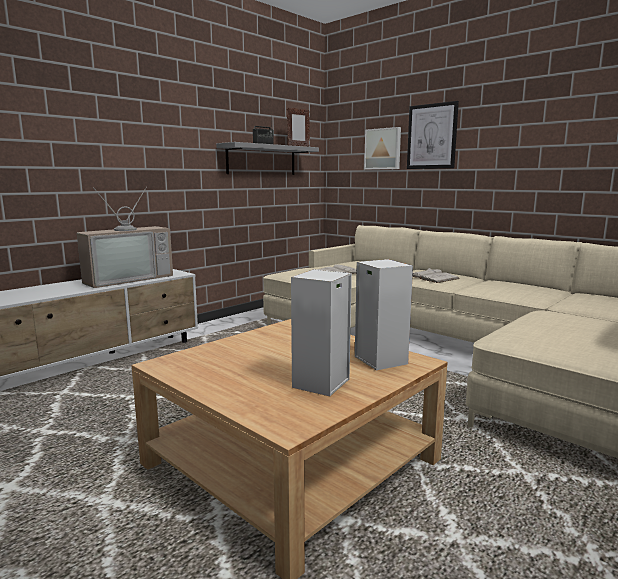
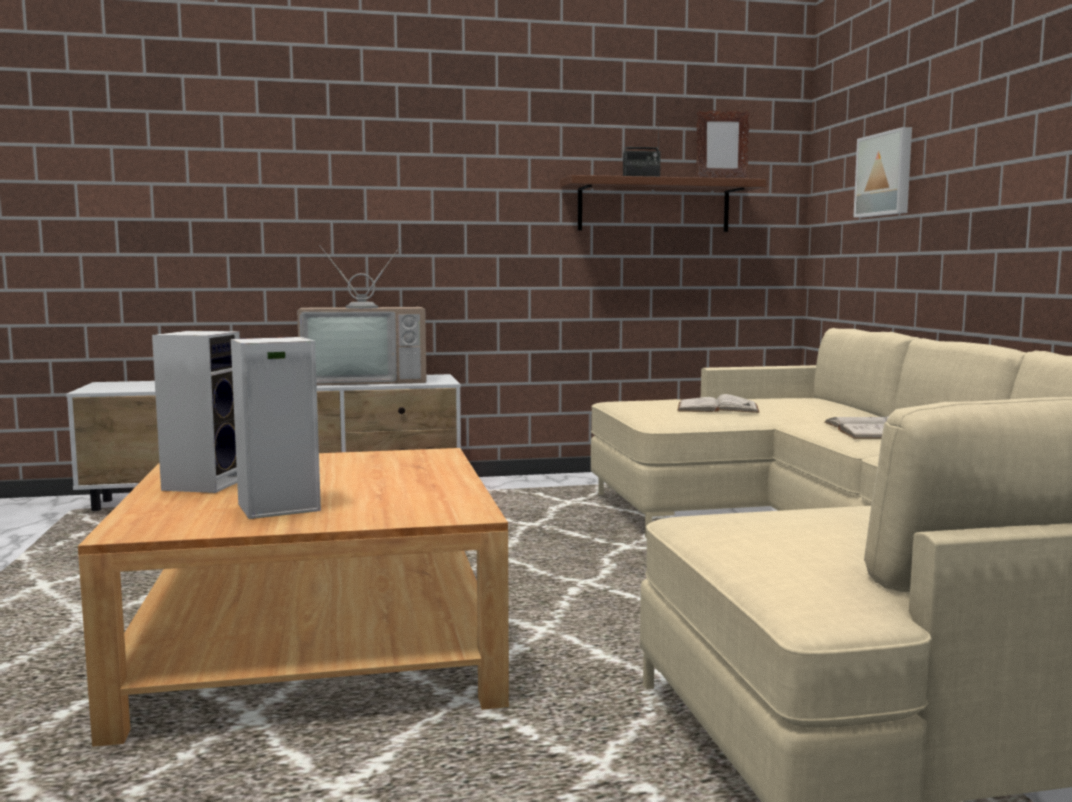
camera: 35 degrees right, 5 degrees down
grey shelf [216,142,319,175] -> brown shelf [560,175,766,232]
speaker [355,259,413,370] -> speaker moved to [152,331,240,493]
picture [407,101,459,169] -> none

